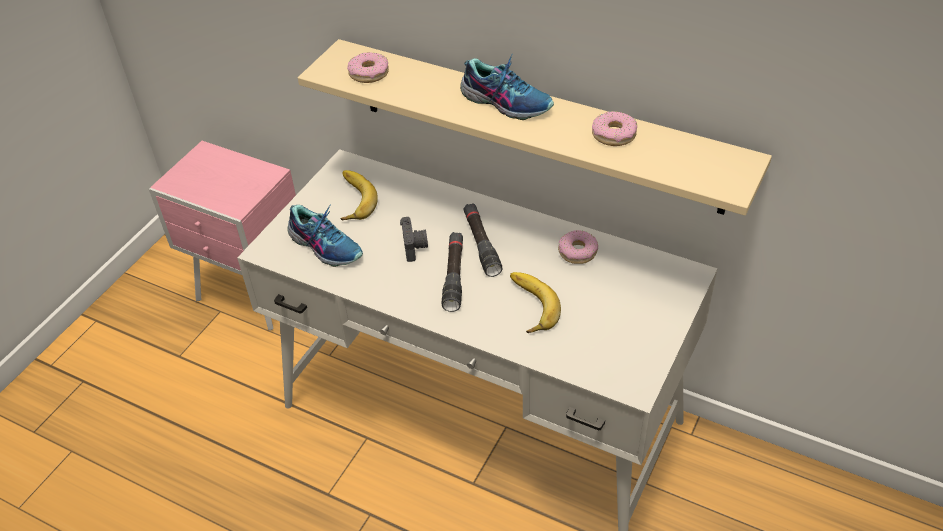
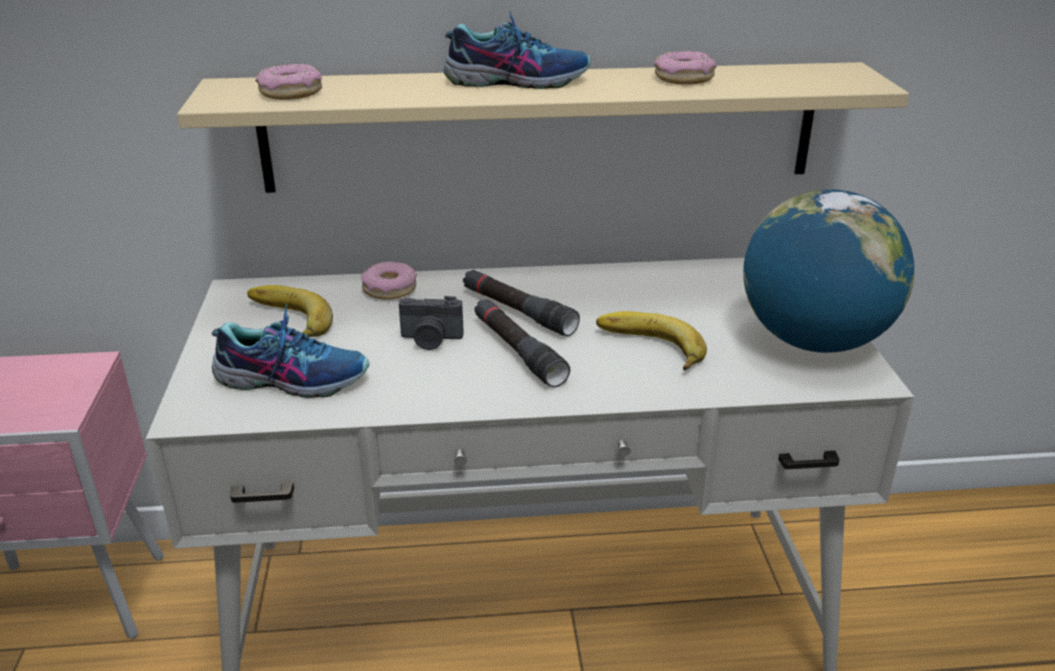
camera: 35 degrees left, 15 degrees down
camera [400,217,428,262] -> camera turned 135 degrees clockwise [399,296,464,350]
donut [558,230,598,264] -> donut moved to [361,261,417,300]
none -> globe [743,189,914,353]

